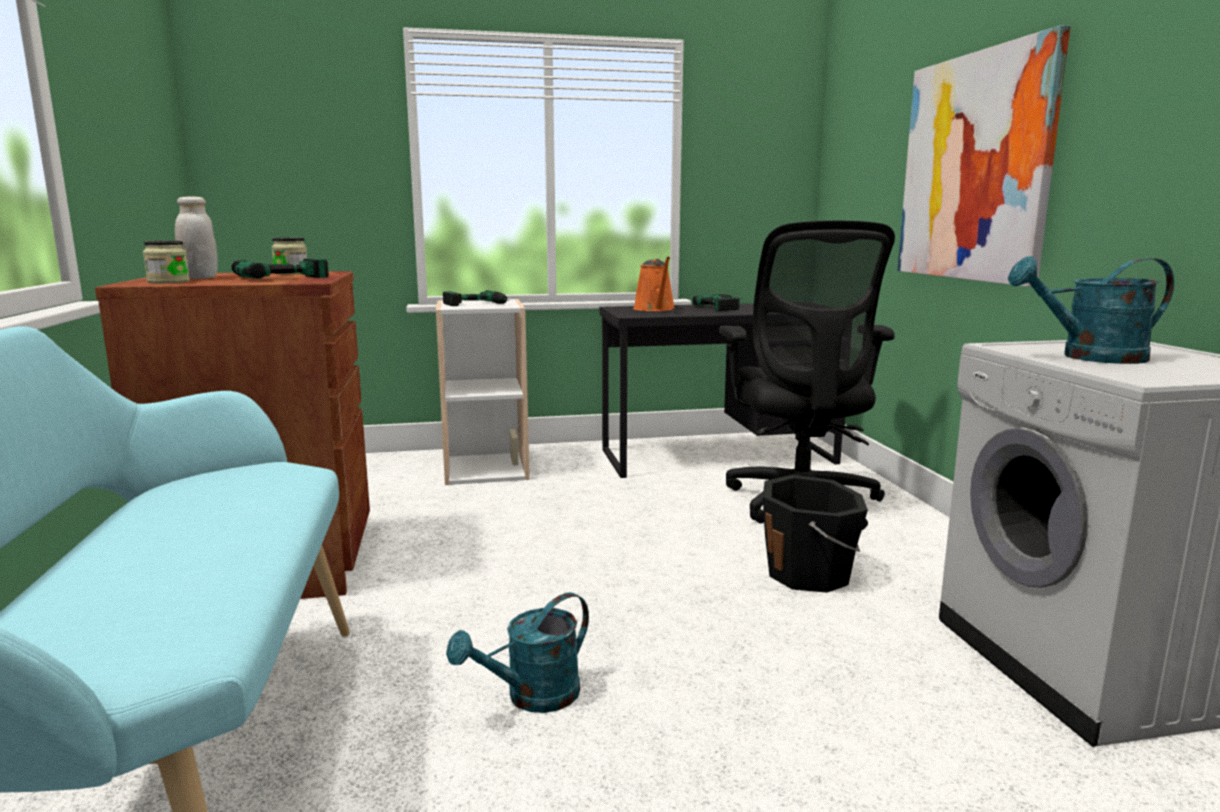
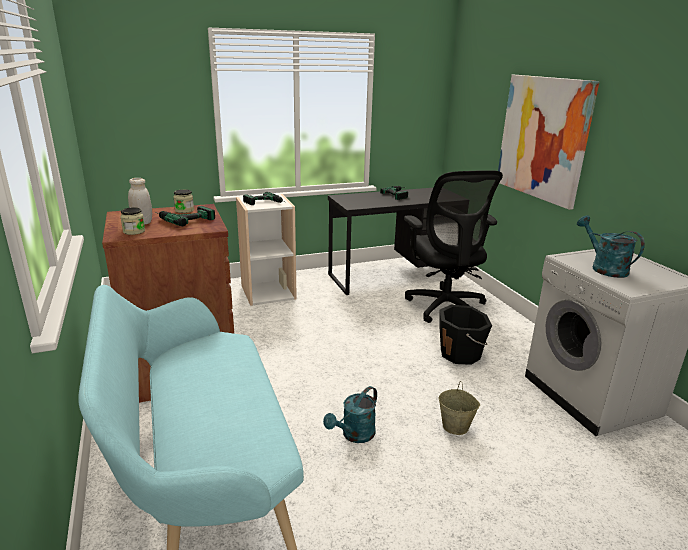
camera: 10 degrees left, 10 degrees up
orange watering can [633,257,675,311] -> none
turquoise watering can [1008,256,1174,364] -> turquoise watering can turned 75 degrees clockwise [577,215,645,278]
none -> beige bucket [439,381,480,435]

